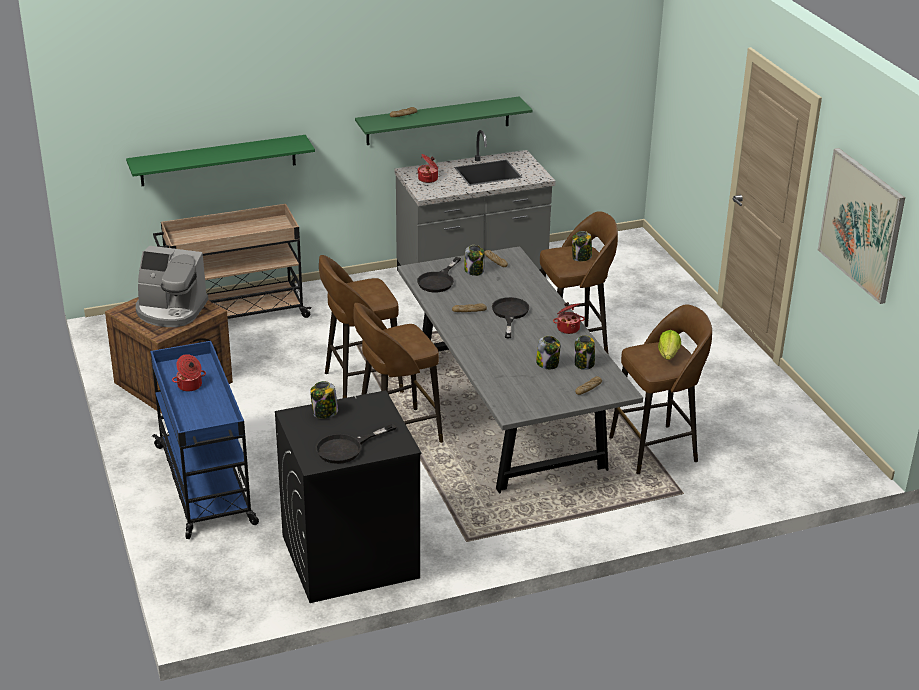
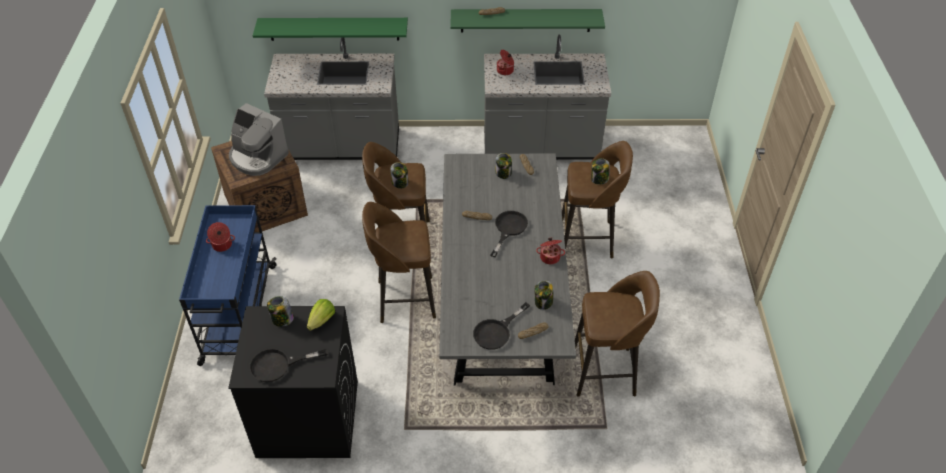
camera: 20 degrees right, 15 degrees up
beige cart [153,204,312,319] -> grey counter [264,38,399,160]
black frying pan [417,257,461,292] -> black frying pan moved to [473,302,530,350]
jar [536,336,561,369] -> jar moved to [390,162,409,188]
lettuce [658,330,681,360] -> lettuce moved to [307,299,335,331]
picture [818,148,905,304] -> none

